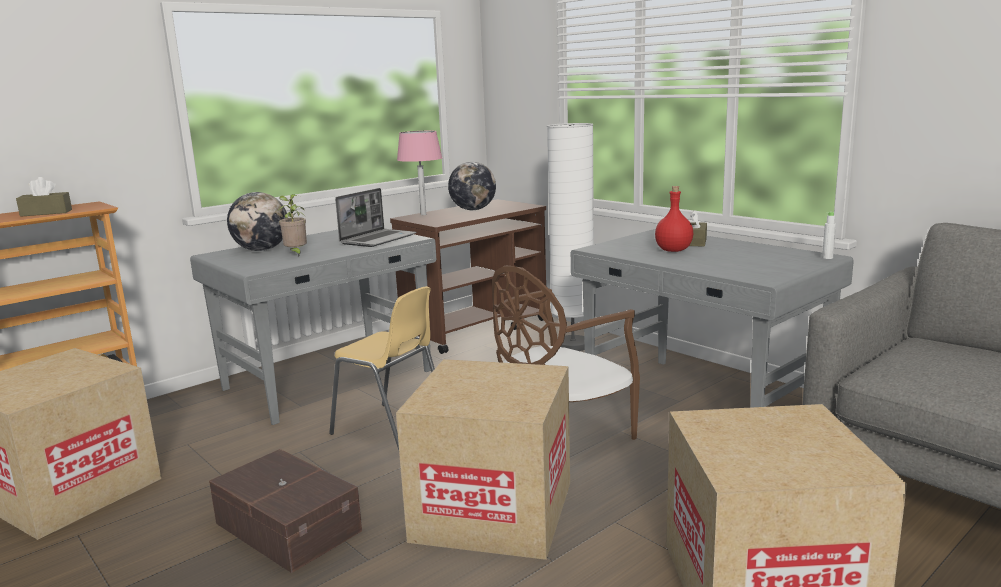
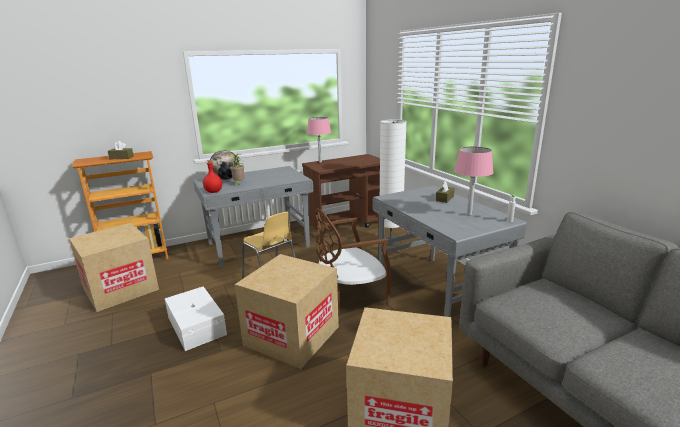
camera: 15 degrees right, 5 degrees up
brown storage box [209,449,362,573] -> white storage box [165,286,227,351]
laptop [335,188,416,247] -> none
globe [448,162,496,210] -> none
red bottle [655,186,693,252] -> red bottle moved to [203,160,222,193]
none -> pink table lamp [454,146,494,216]

